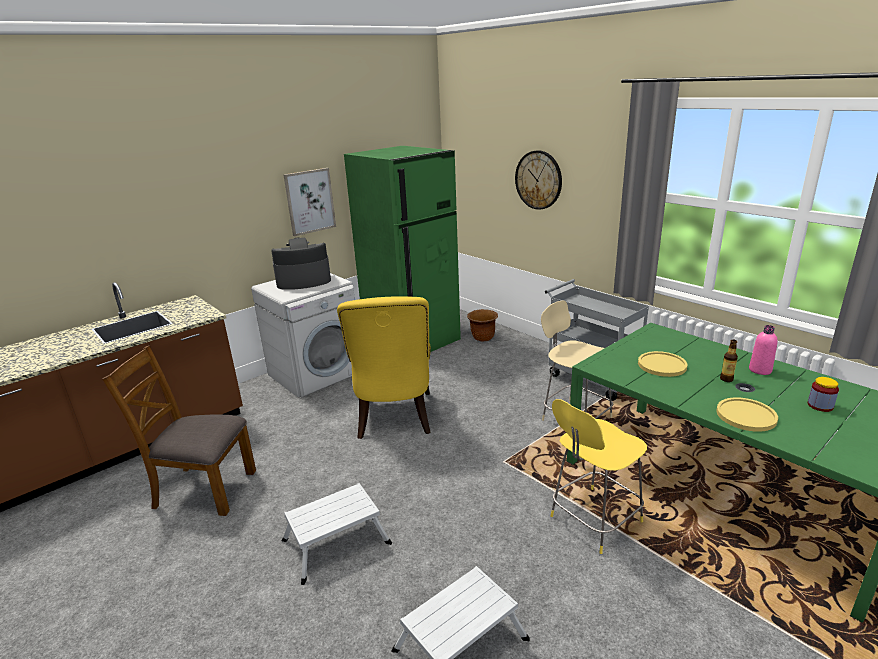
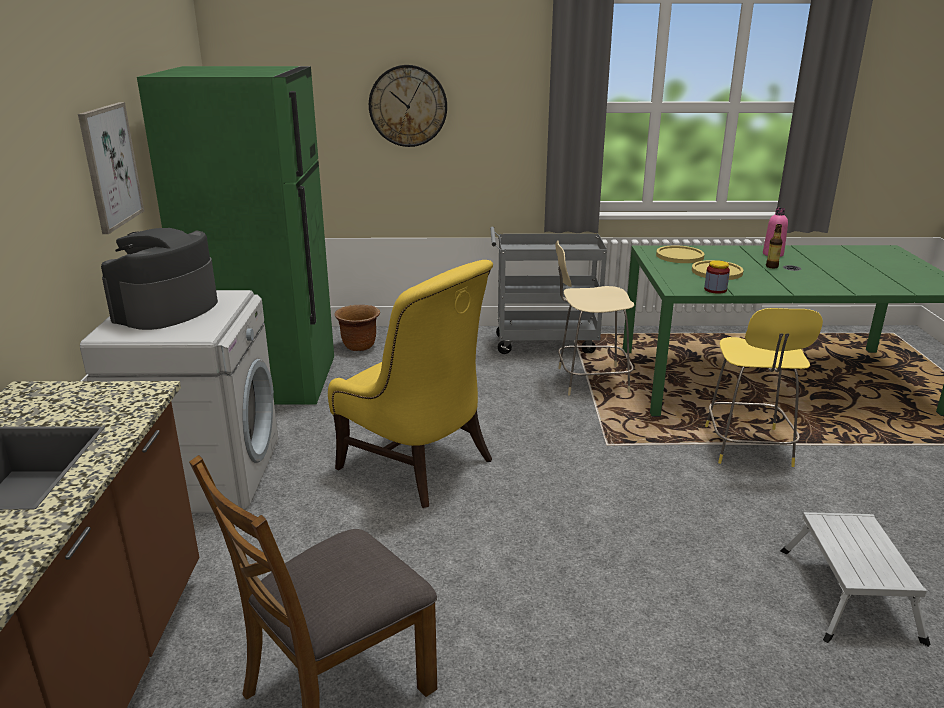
camera: 50 degrees left, 0 degrees up
white step ladder [282,483,392,585] -> none
yellow plate [716,397,778,432] -> yellow plate moved to [656,245,704,263]
jar [808,377,839,412] -> jar moved to [704,260,730,294]

